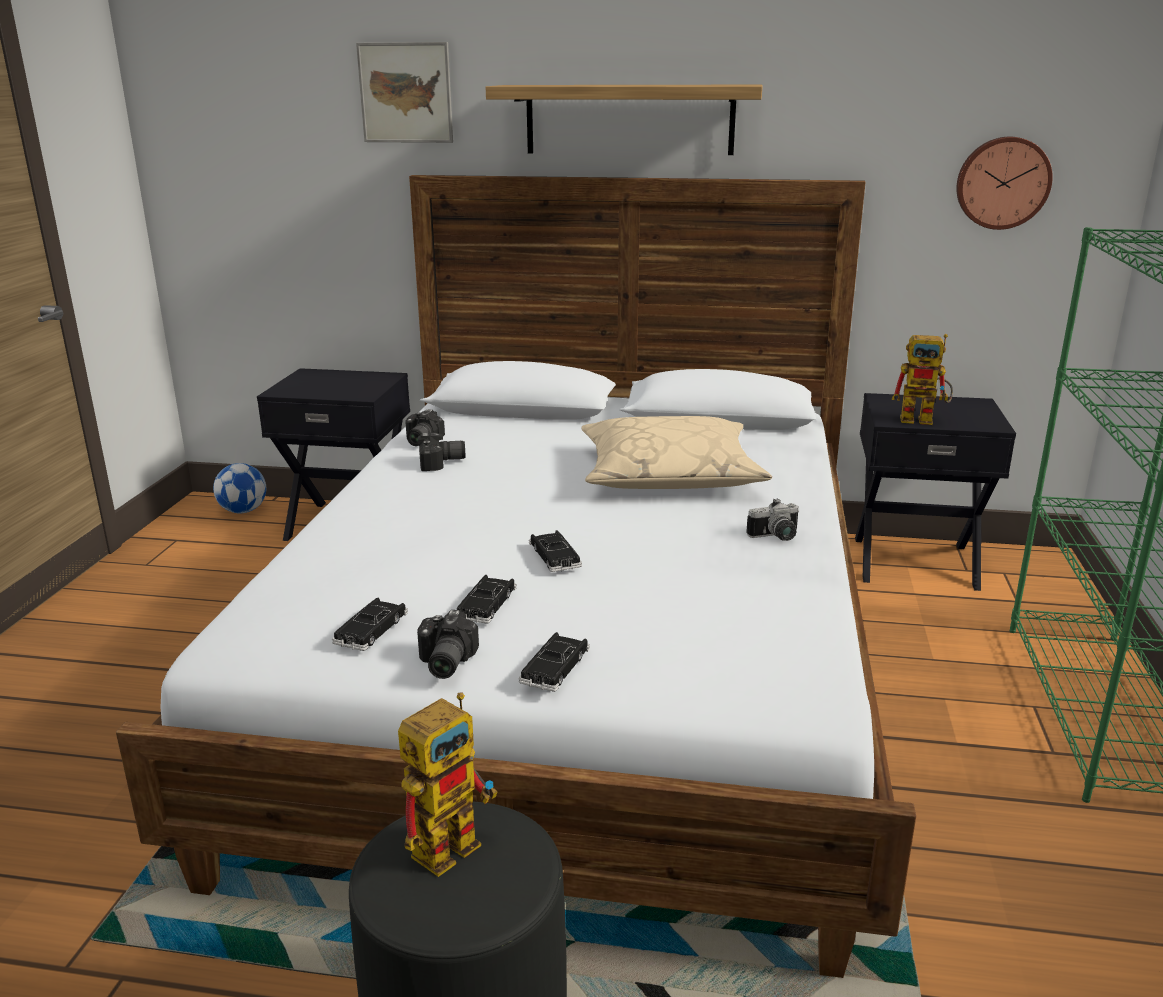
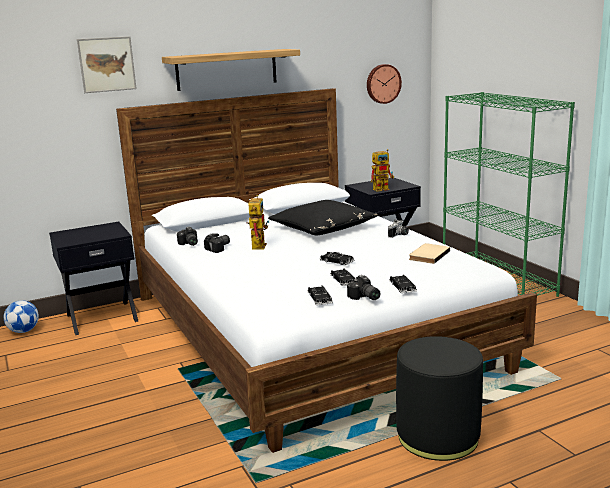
camera: 35 degrees left, 5 degrees down
toy robot [398,693,498,877] -> toy robot moved to [246,195,269,250]
beige pillow [582,416,772,489] -> black pillow [268,200,378,235]
none -> beige book [409,243,450,264]

